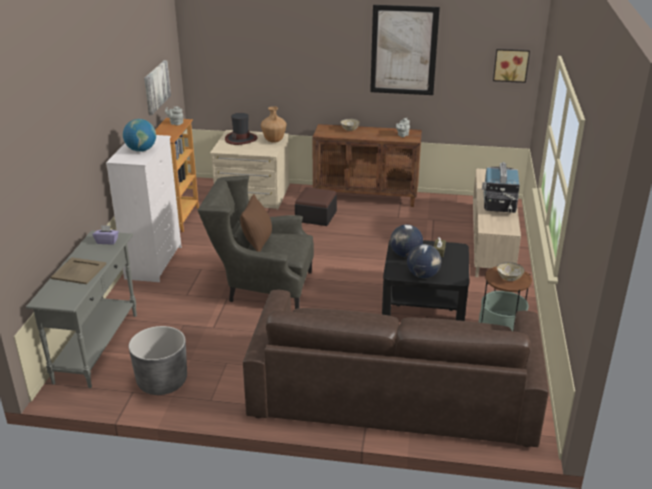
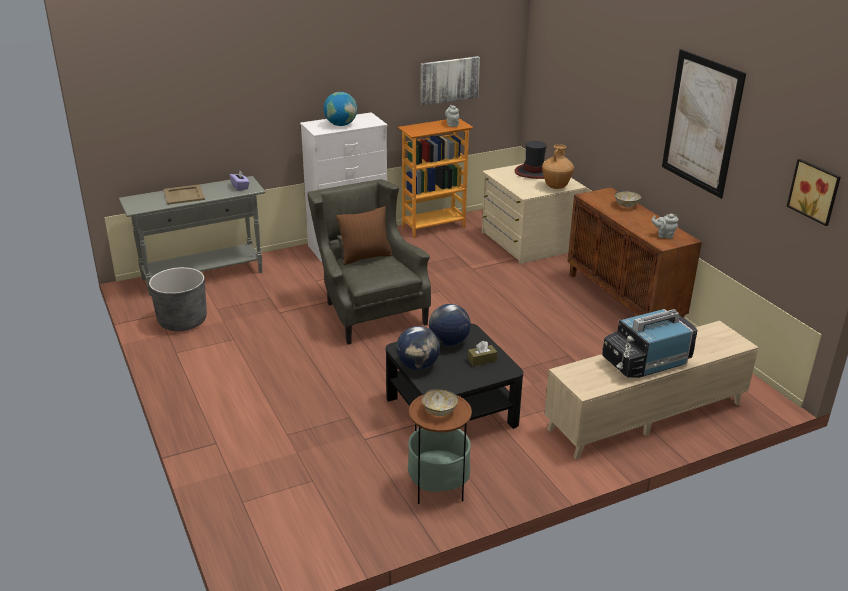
camera: 55 degrees right, 0 degrees up
brown sofa [243,290,549,447] -> none
ottoman [295,187,337,226] -> none

